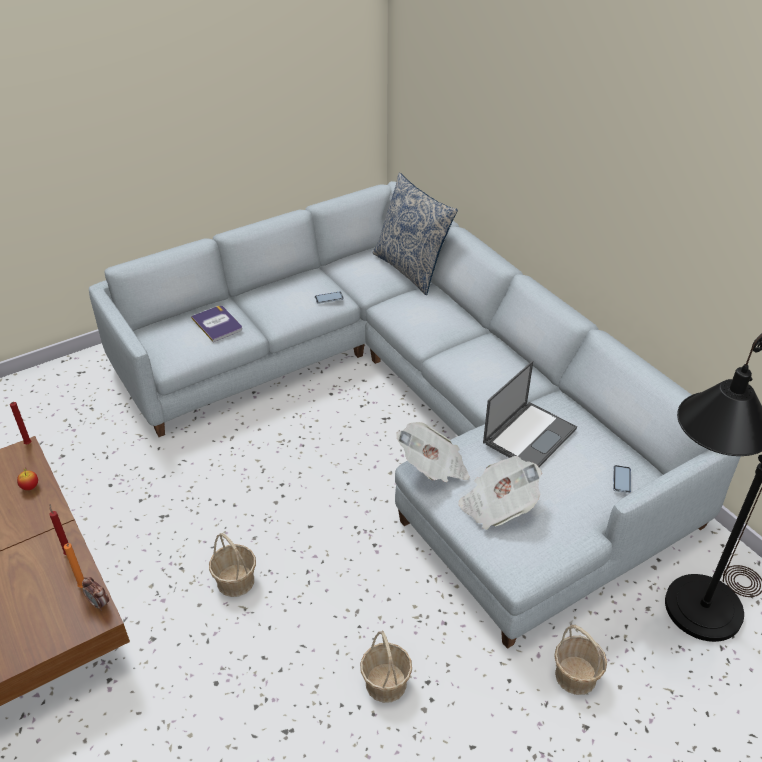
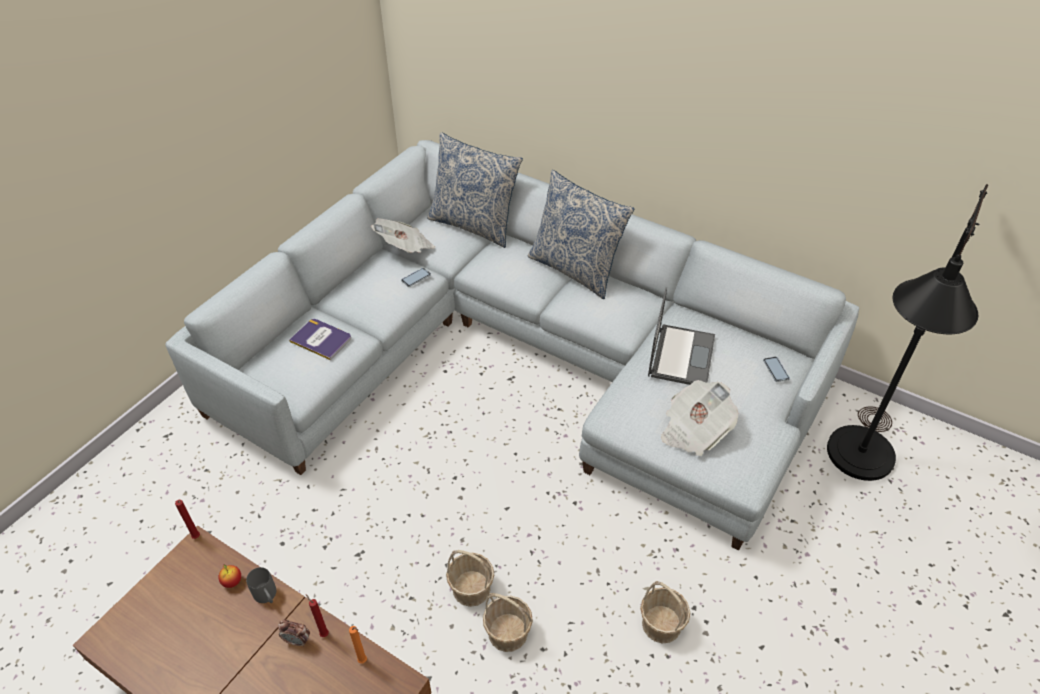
camera: 25 degrees left, 5 degrees up
alarm clock [82,577,109,611] -> alarm clock moved to [278,620,310,647]
newspaper [396,422,470,482] -> newspaper moved to [371,218,435,253]
basket [554,625,607,695] -> basket moved to [483,593,533,652]
none -> grey mug [246,567,276,603]
none -> pillow [528,170,634,299]

